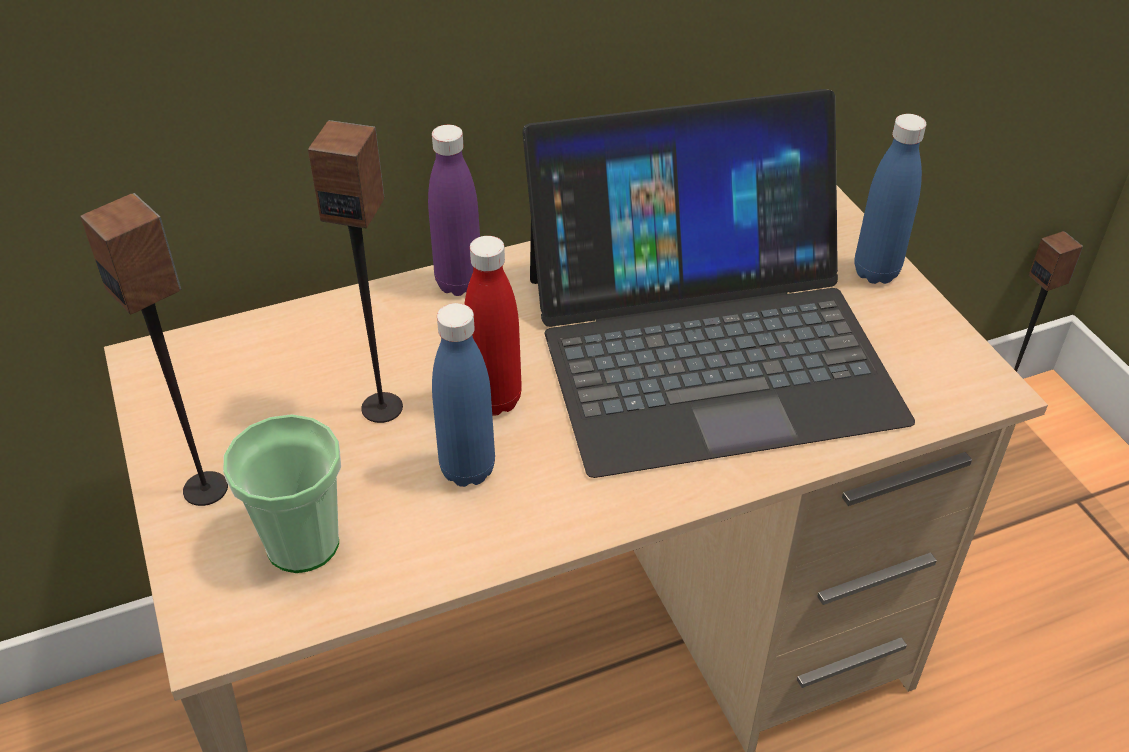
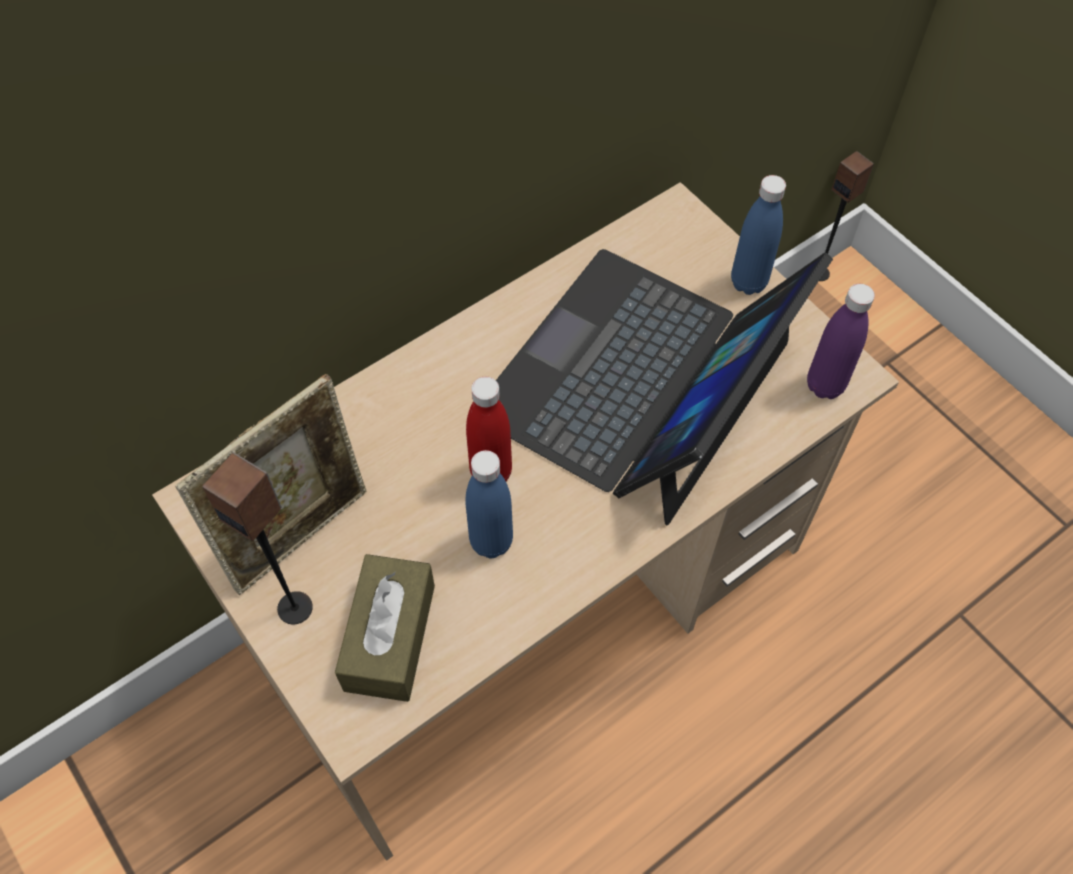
camera: 15 degrees left, 15 degrees up
cup [223,414,341,573] -> brown tissue box [335,554,435,702]
speaker [308,120,403,423] -> none
purple bottle [428,125,480,296] -> purple bottle moved to [807,284,875,399]
laptop [523,89,915,478] -> laptop turned 150 degrees clockwise [496,249,833,525]
none -> picture frame [175,374,366,595]

